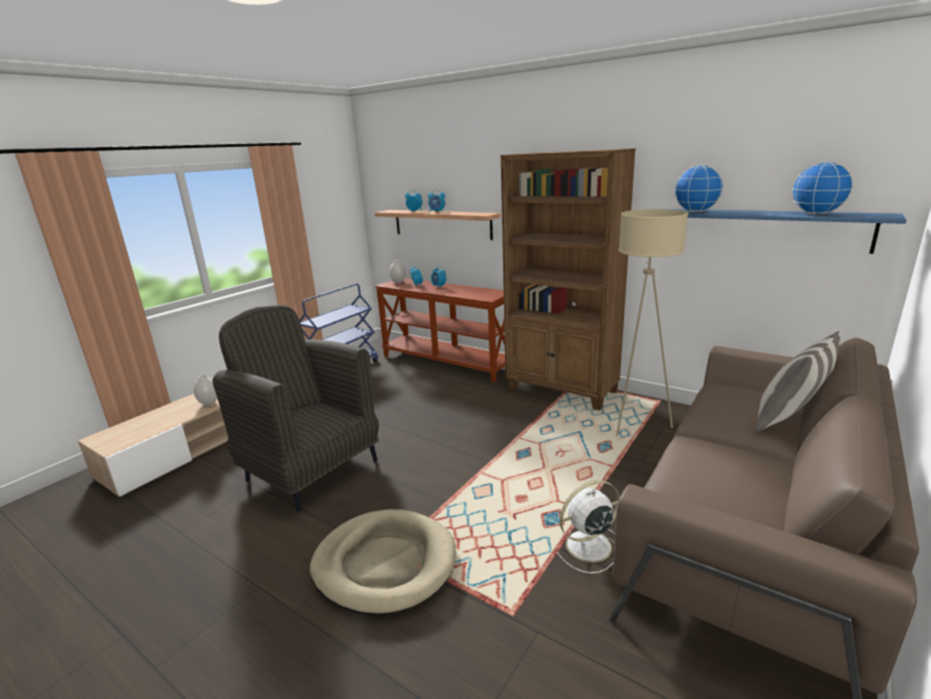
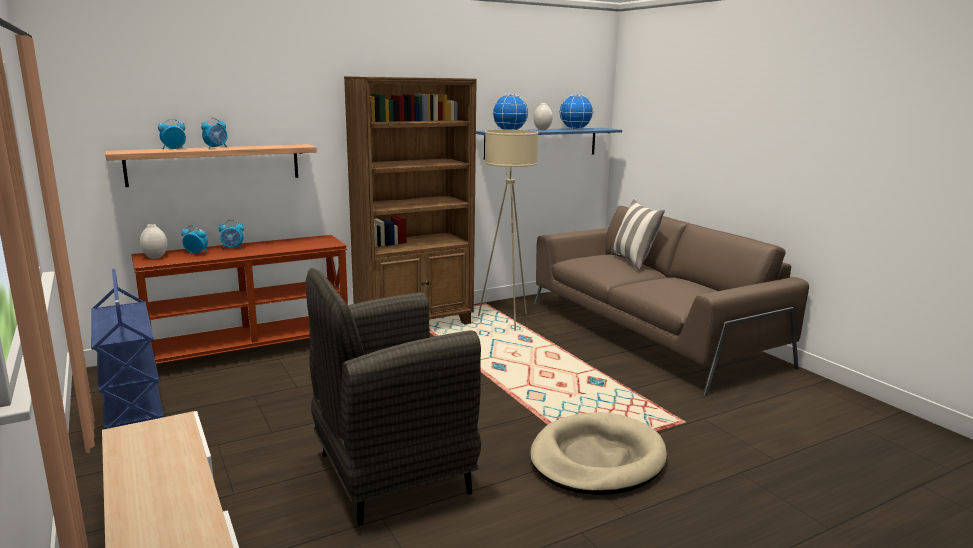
camera: 65 degrees left, 5 degrees down
white vase [194,375,217,406] -> white vase moved to [533,103,553,130]
white fan [557,480,620,573] -> none

